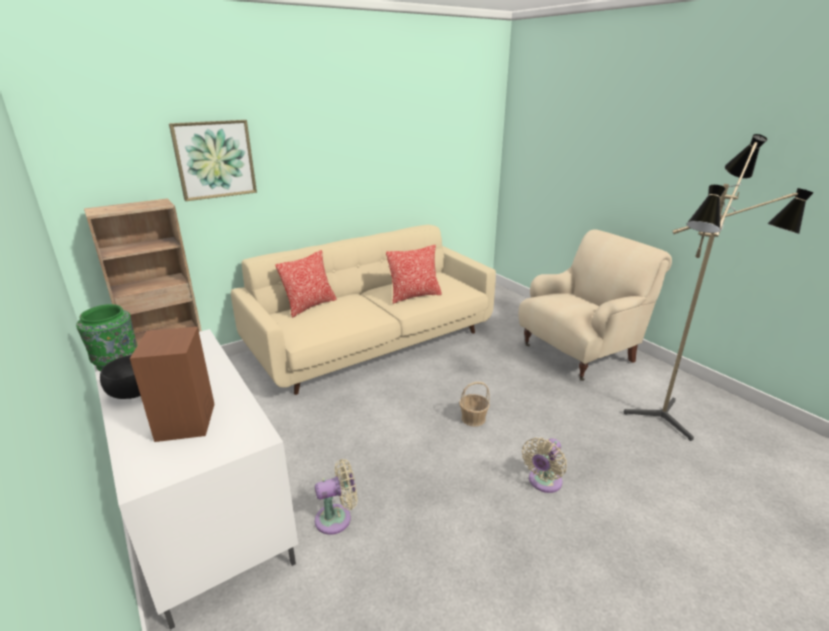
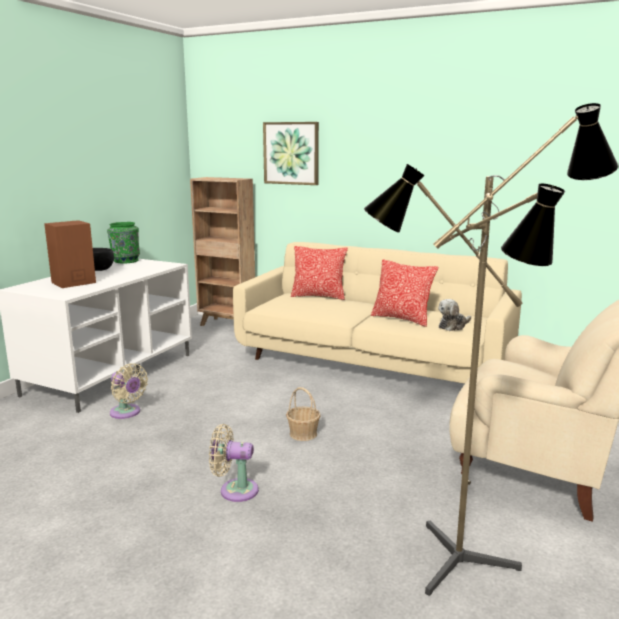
camera: 60 degrees right, 10 degrees down
none -> plush toy [438,299,471,331]

